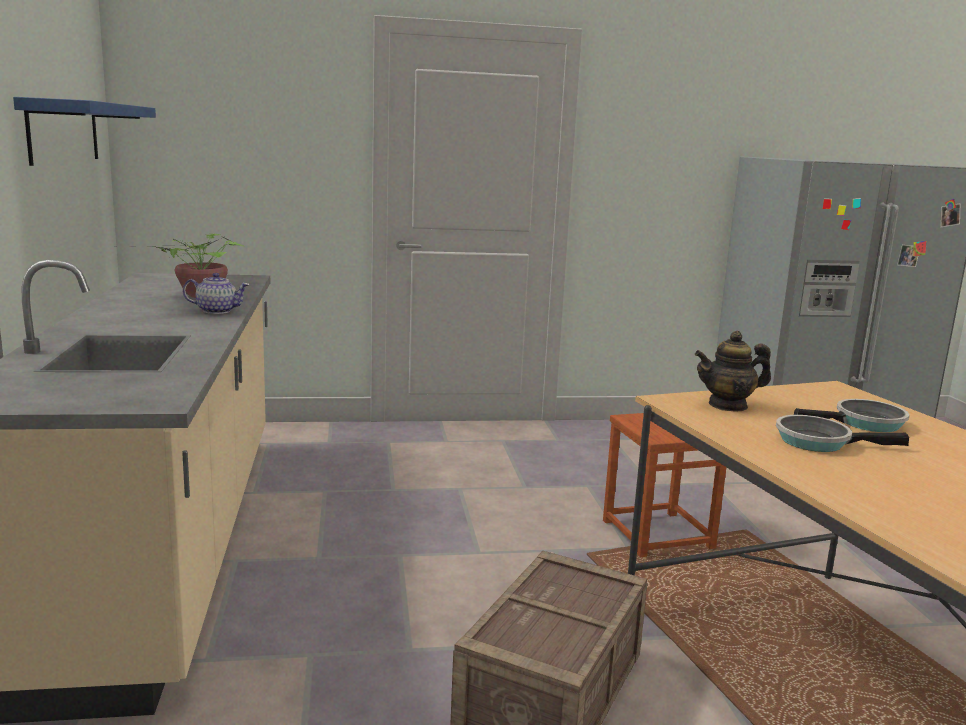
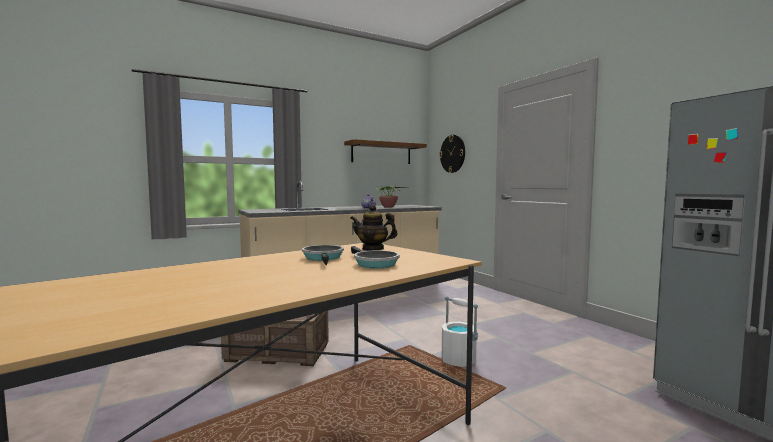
camera: 70 degrees right, 10 degrees down
blue shelf [13,97,156,166] -> brown shelf [344,139,427,164]
brown stool [603,413,727,557] -> white bucket [442,296,478,367]
teapot [695,331,771,412] -> teapot turned 45 degrees counterclockwise [350,205,397,251]
none -> wall clock [439,135,465,173]

